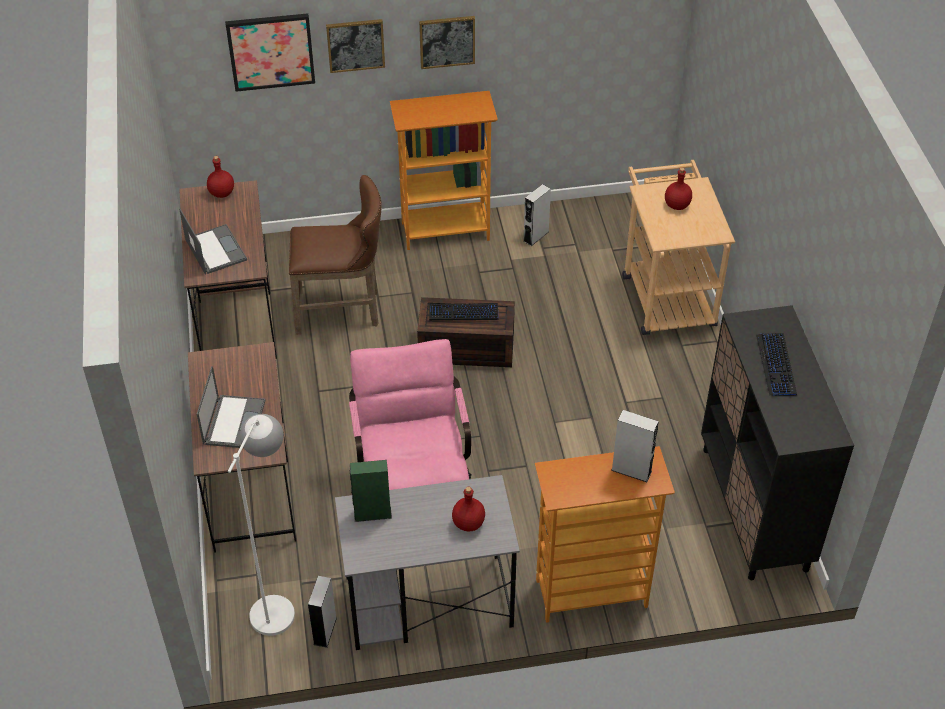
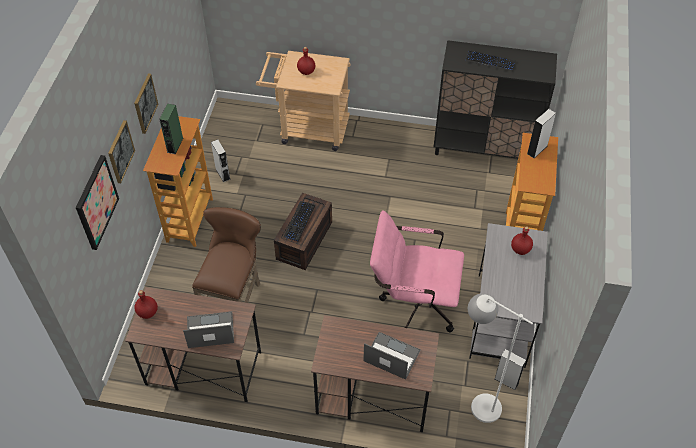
camera: 70 degrees left, 5 degrees up
green speaker [350,460,392,522] -> green speaker moved to [159,104,183,154]

